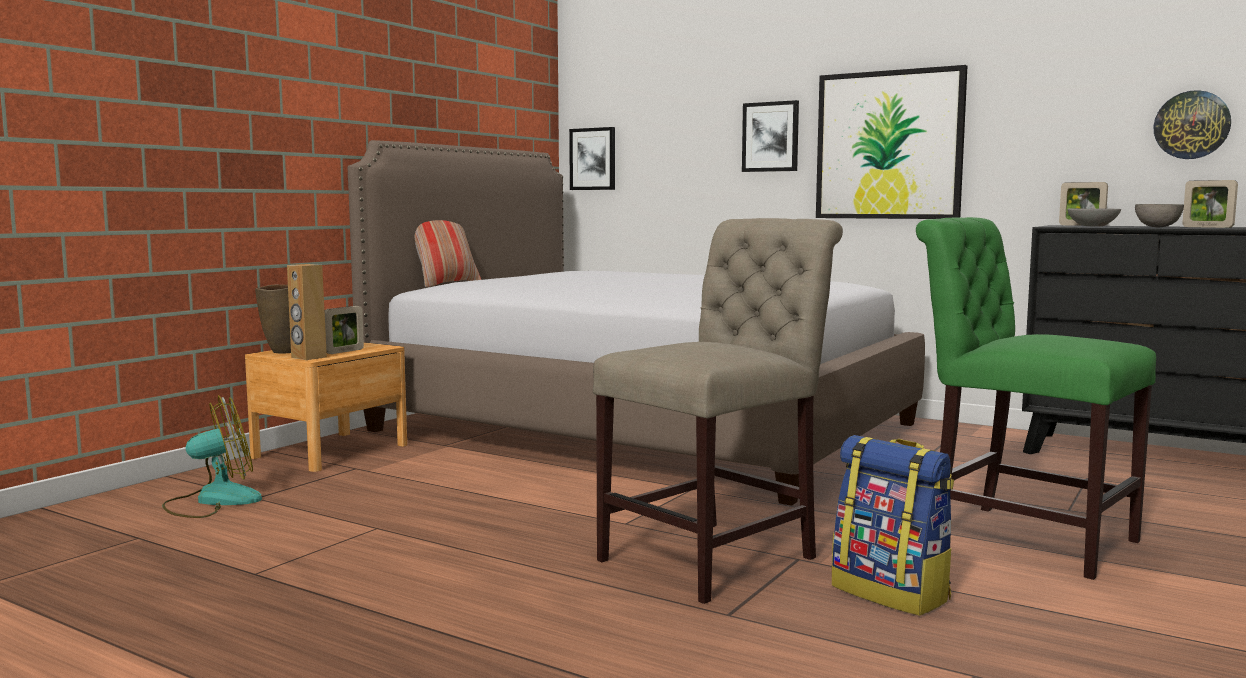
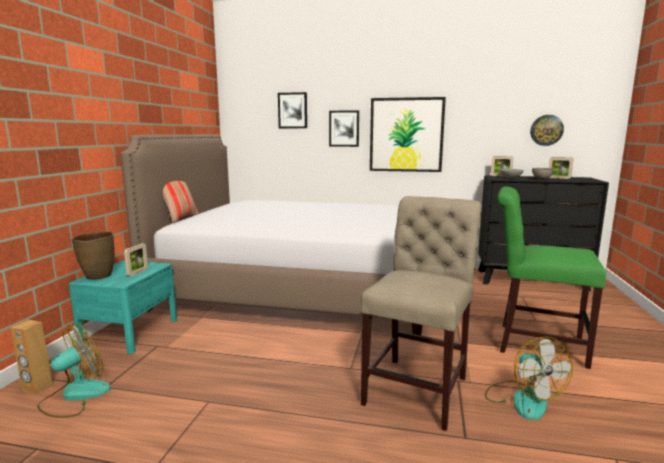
camera: 20 degrees left, 5 degrees up
brown nightstand [245,342,407,472] -> turquoise nightstand [69,260,177,354]
brown speaker [287,264,327,360] -> brown speaker moved to [11,320,53,394]
picture [569,127,615,190] -> picture moved to [278,92,307,128]
backpack [832,435,954,616] -> fan [485,337,573,420]

